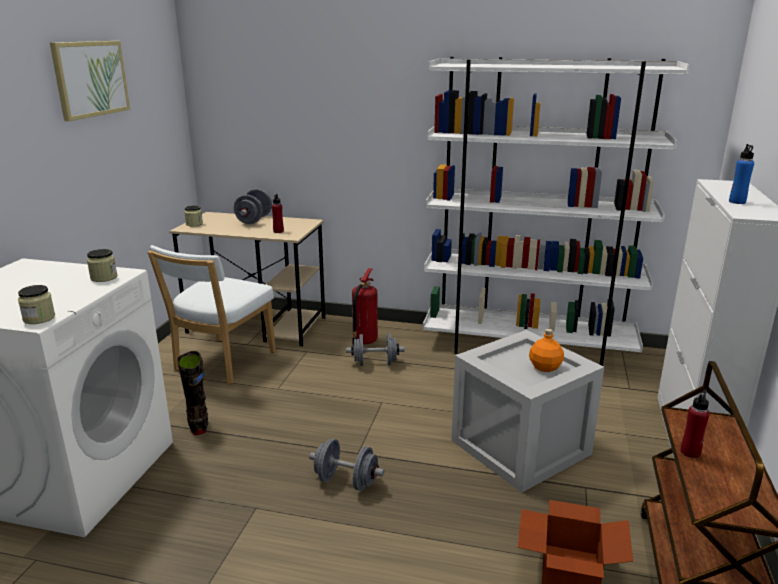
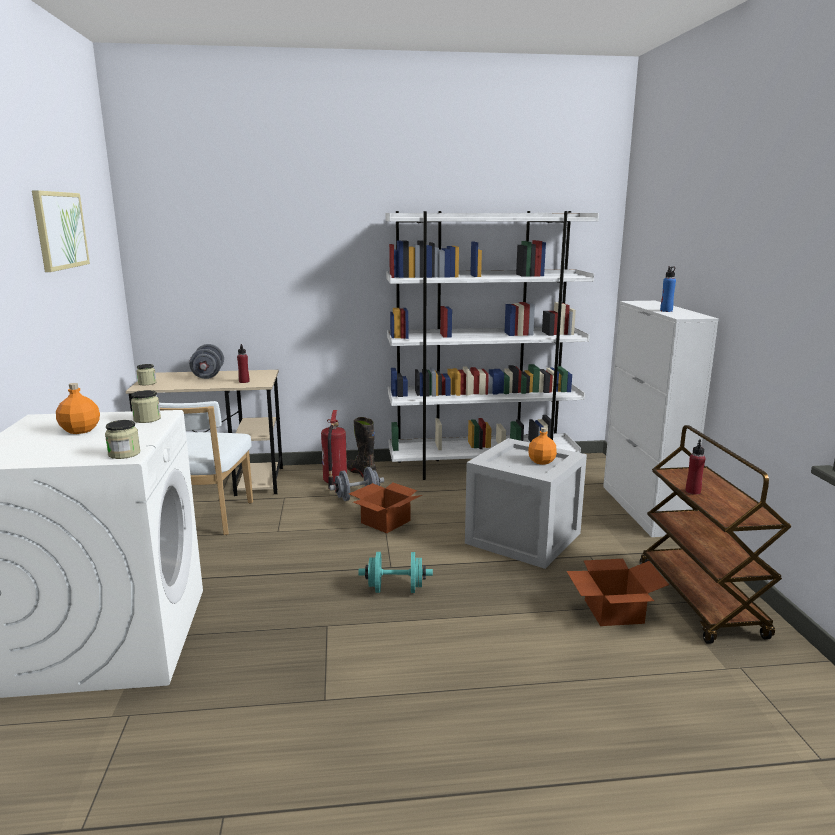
camera: 20 degrees left, 5 degrees down
black boot [177,351,208,435] -> black boot moved to [347,417,376,478]
grey dumbbell [309,439,384,491] -> turquoise dumbbell [358,552,433,593]
none -> orange bottle [56,383,100,434]
none -> cardboard box [349,483,422,533]

